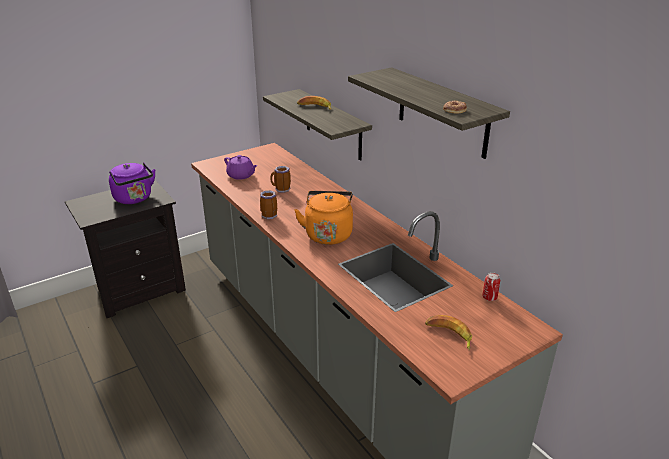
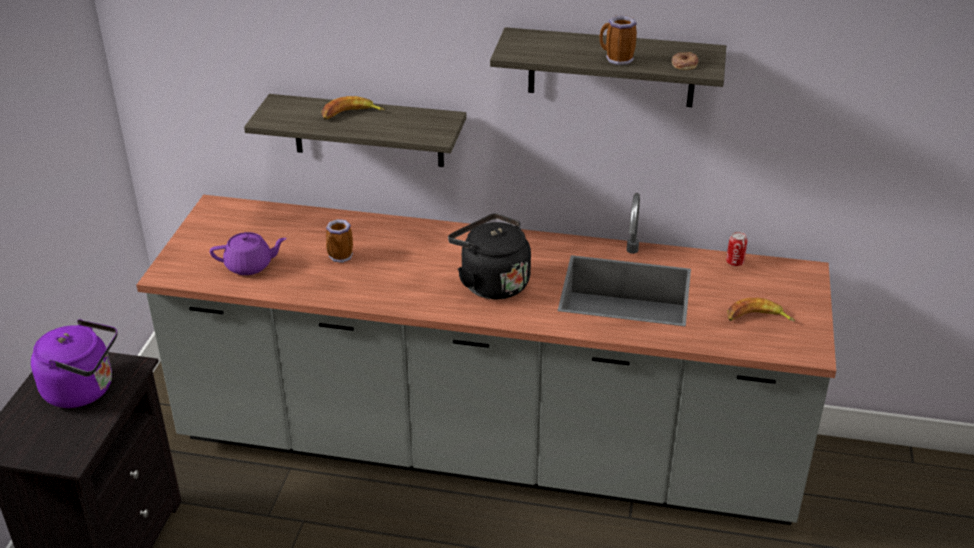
camera: 45 degrees left, 5 degrees up
mug [260,190,277,219] -> mug moved to [600,15,637,65]
orange kettle [294,191,353,245] -> black kettle [448,213,531,299]

